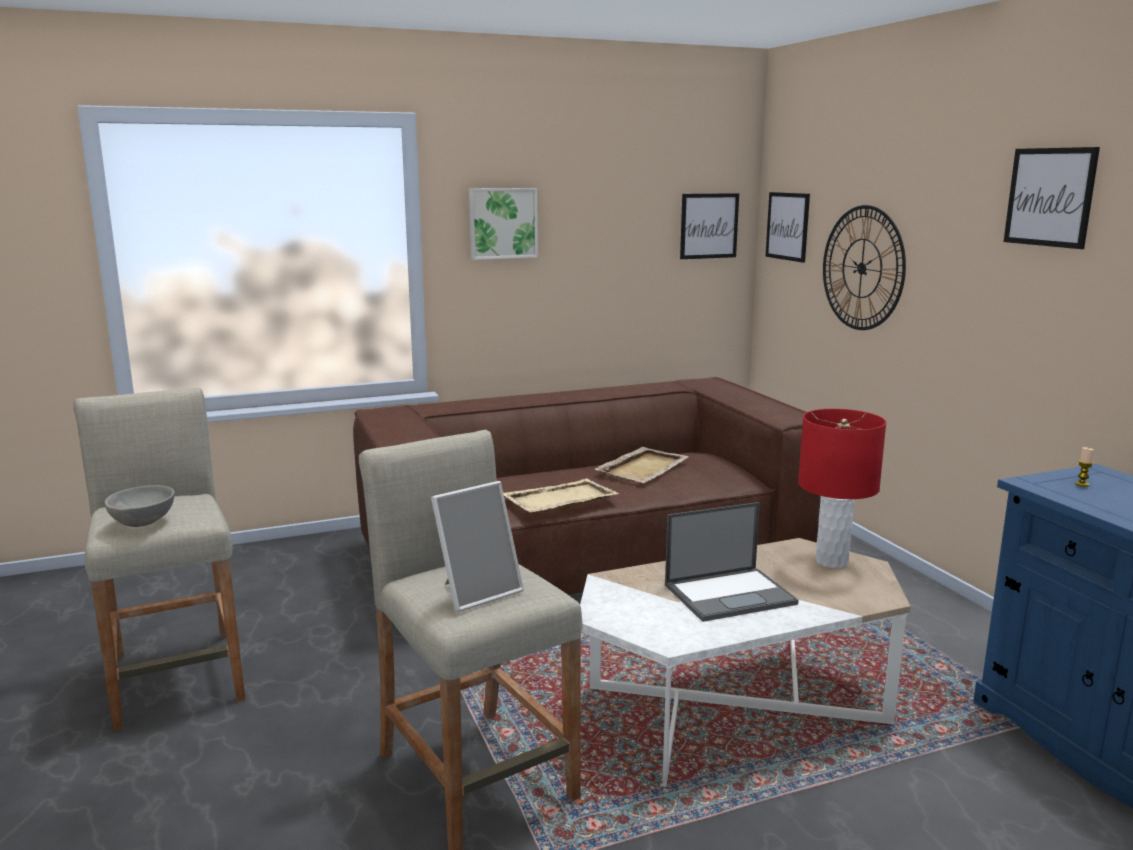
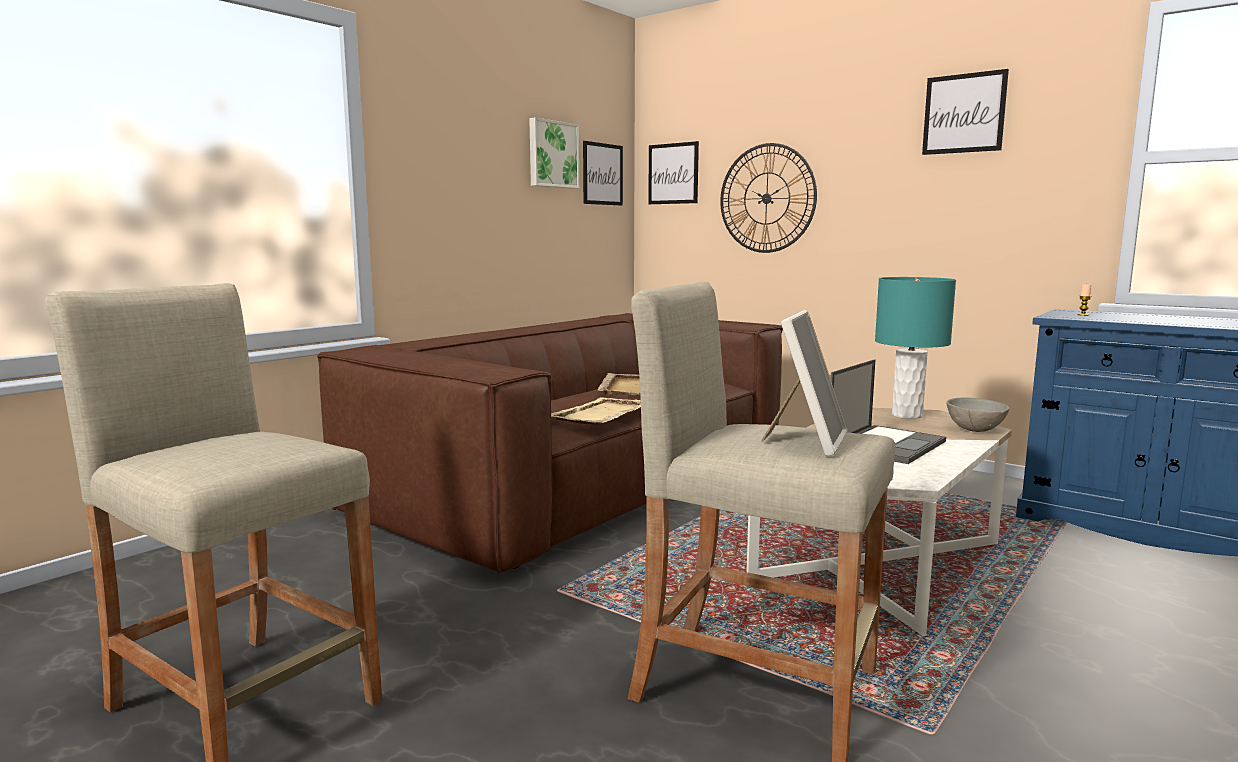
camera: 30 degrees left, 5 degrees down
grey bowl [104,485,175,527] -> grey bowl moved to [947,398,1009,432]
picture [469,188,538,260] -> picture moved to [529,118,579,189]
red table lamp [798,409,886,568] -> turquoise table lamp [875,277,956,419]

